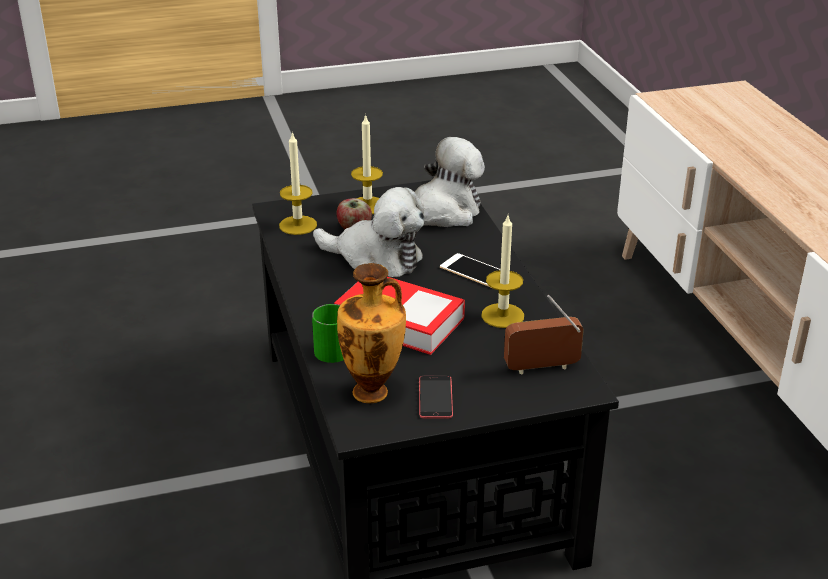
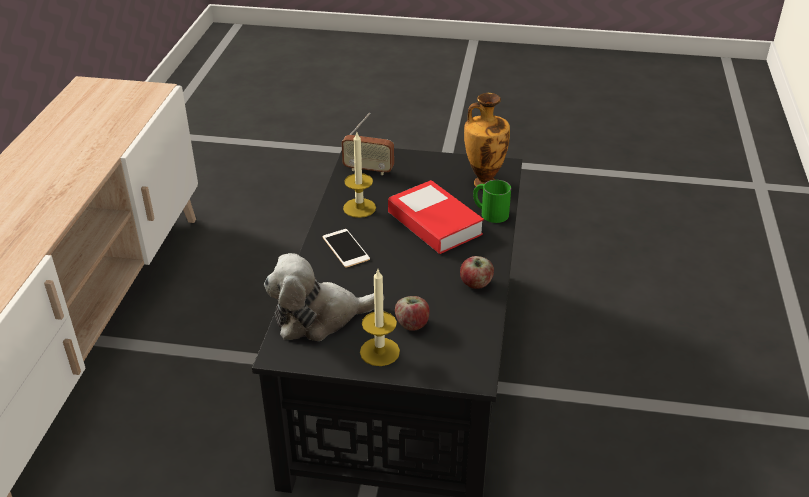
camera: 155 degrees left, 5 degrees up
candle [279,132,317,235] -> none
plush toy [313,187,425,277] -> none
phone [419,376,453,419] -> none
none -> apple [460,256,494,289]

